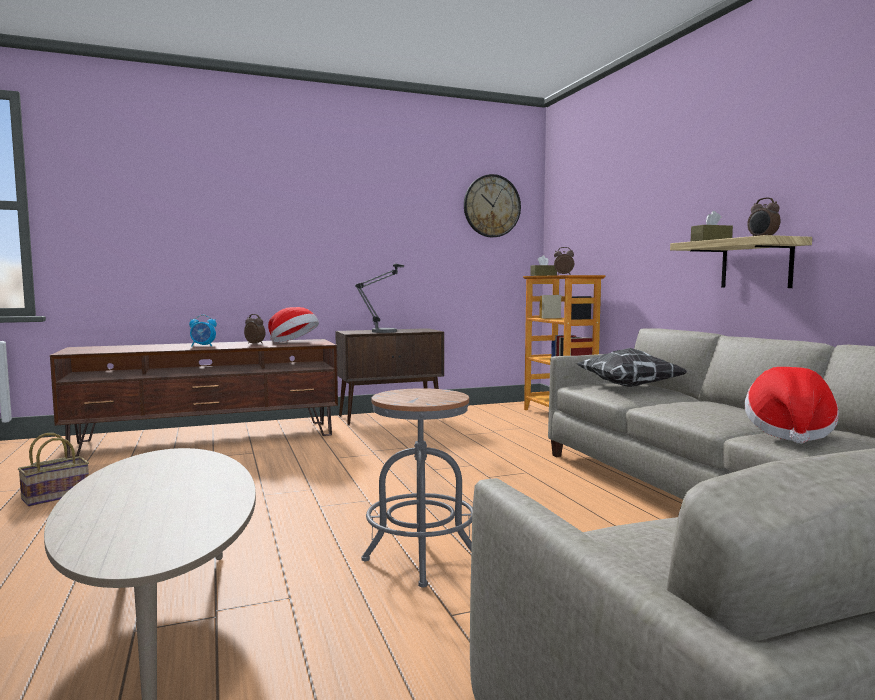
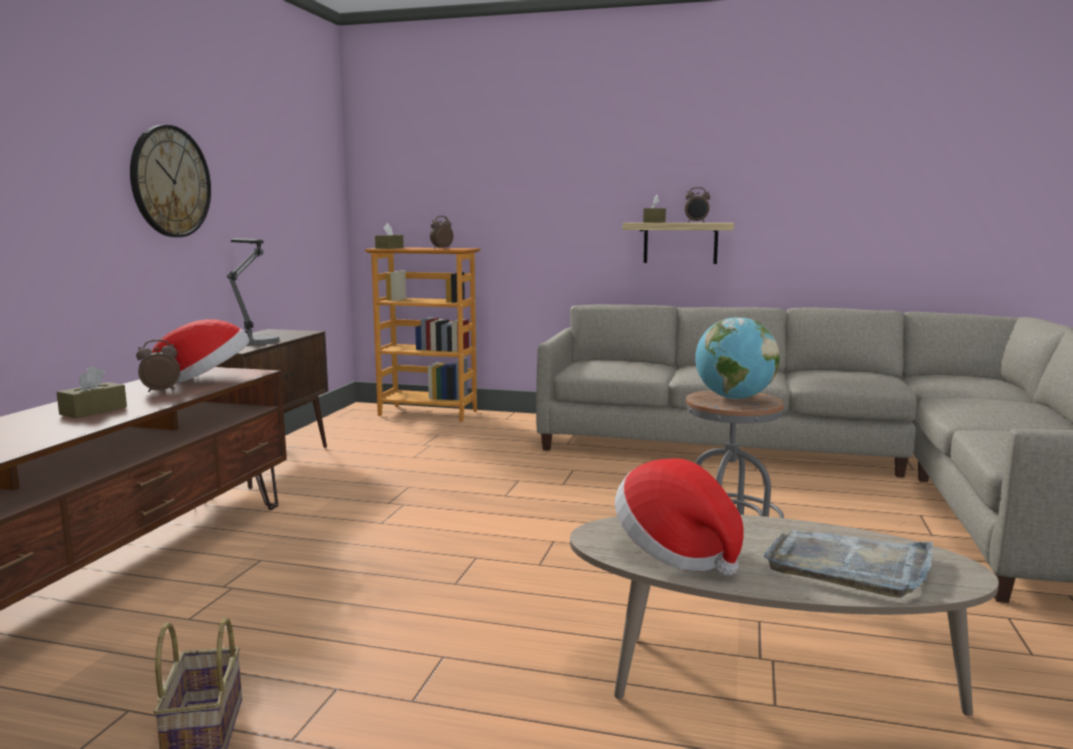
camera: 55 degrees left, 5 degrees up
alarm clock [189,315,217,346] -> brown tissue box [56,366,127,418]
wall clock [464,174,521,237] -> wall clock moved to [130,125,211,237]
pillow [577,348,687,387] -> none
hat [745,367,839,444] -> hat moved to [615,458,744,576]
none -> globe [695,317,780,399]
none -> grey tray [763,530,933,598]

